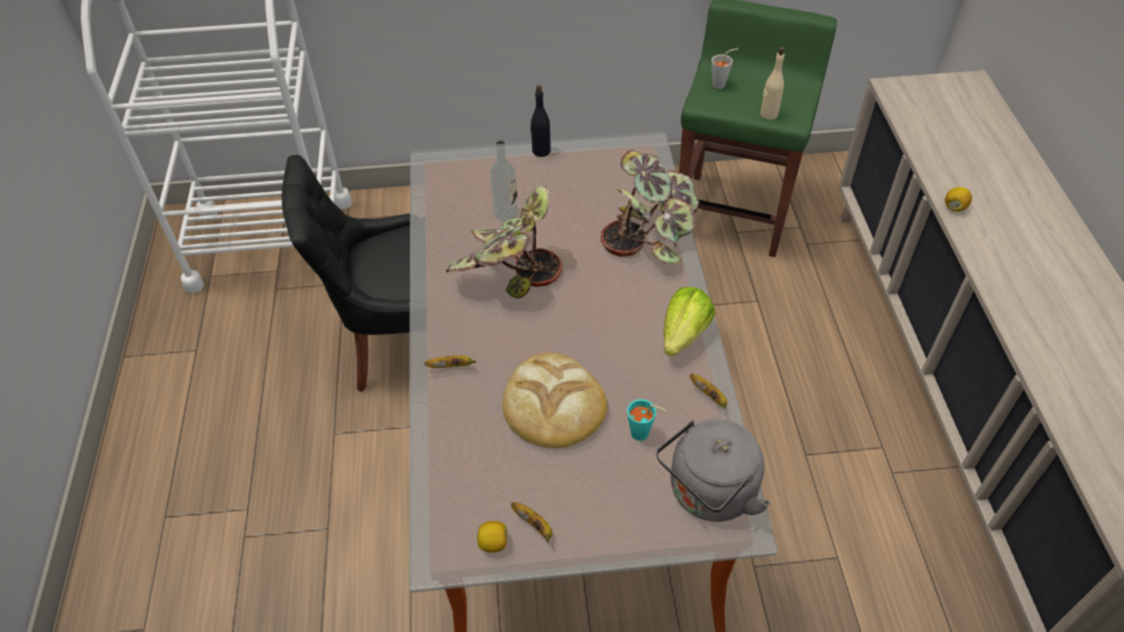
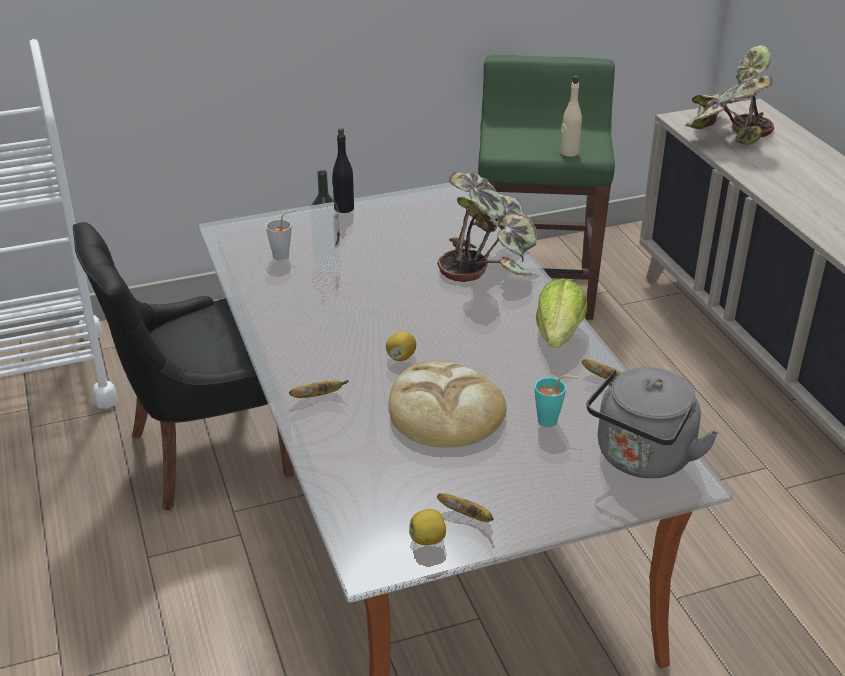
camera: 15 degrees left, 15 degrees down
potted plant [446,186,562,299] -> potted plant moved to [685,46,774,145]
grey cup [712,48,738,89] -> grey cup moved to [266,209,296,260]
lemon [945,187,972,212] -> lemon moved to [386,331,416,361]

